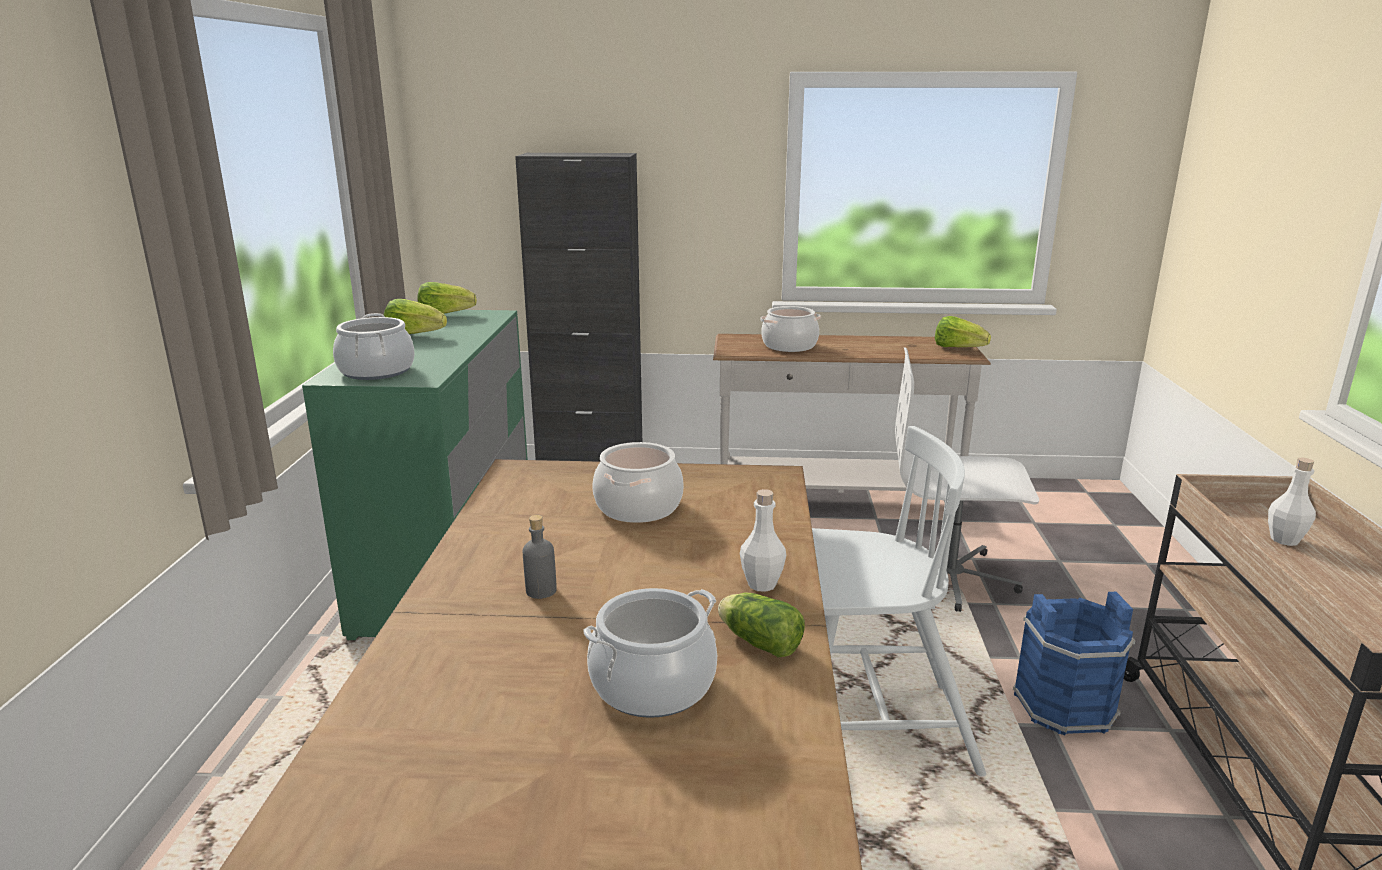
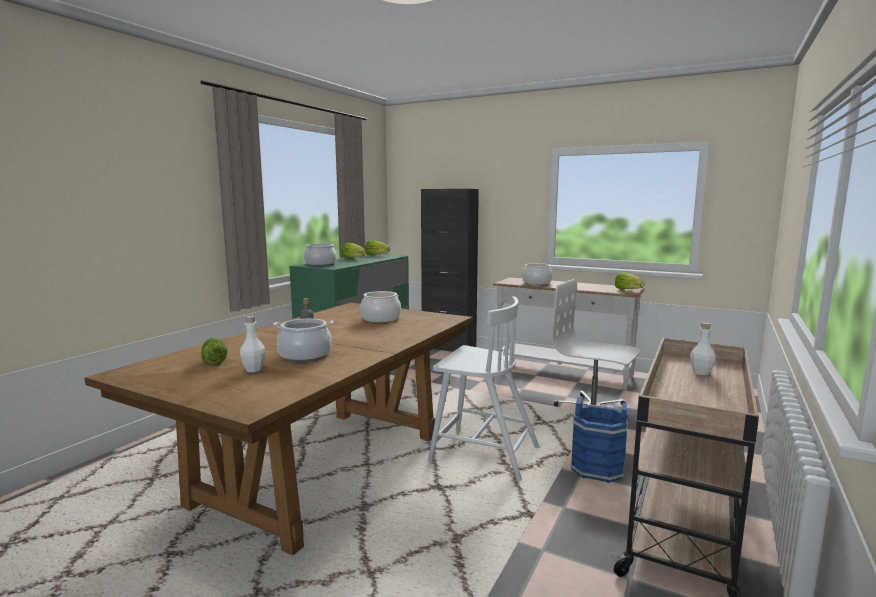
camera: 25 degrees right, 10 degrees down
lettuce [718,593,805,657] -> lettuce moved to [201,338,228,365]
white bottle [740,489,786,592] -> white bottle moved to [240,316,266,372]

